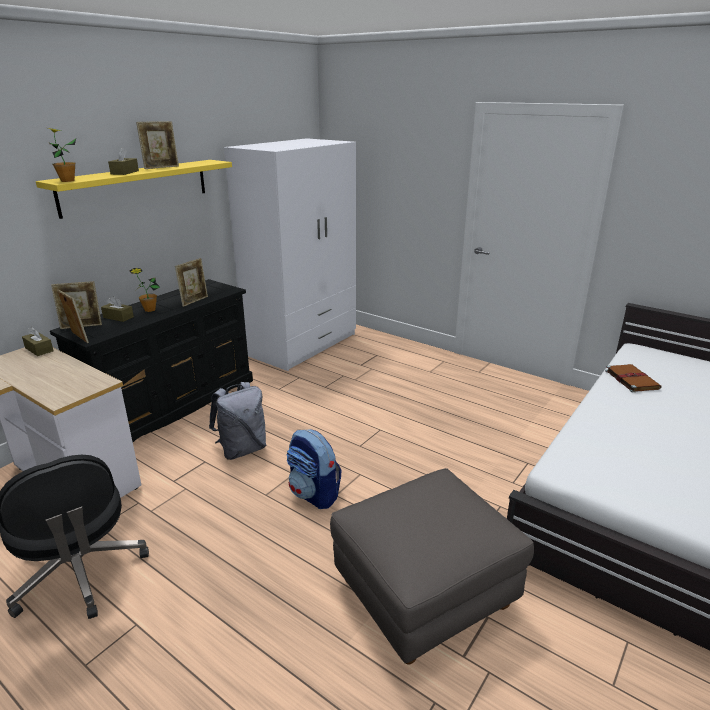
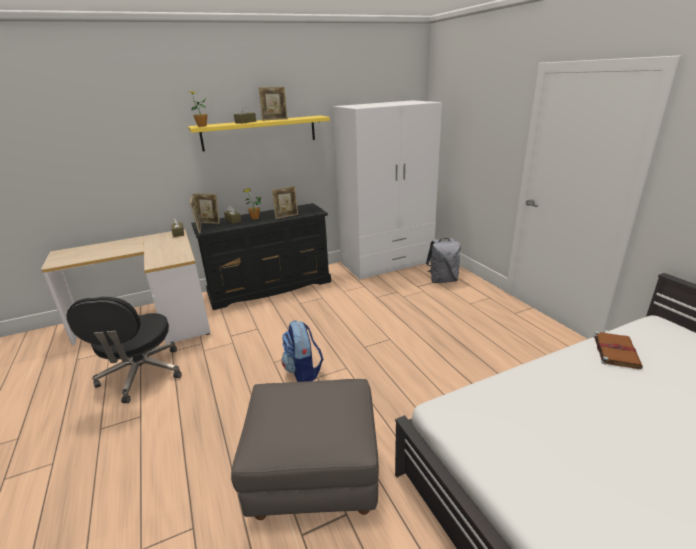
camera: 30 degrees right, 0 degrees up
grey backpack [209,382,267,460] -> grey backpack moved to [426,238,461,283]

